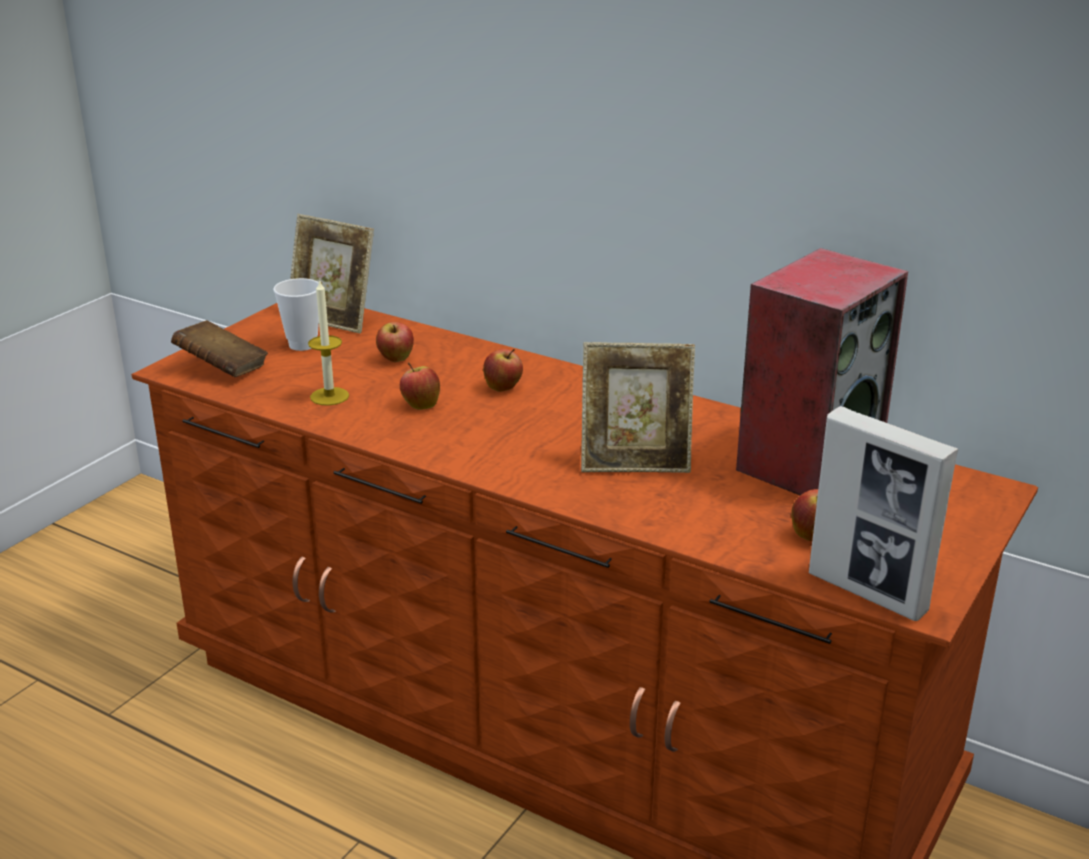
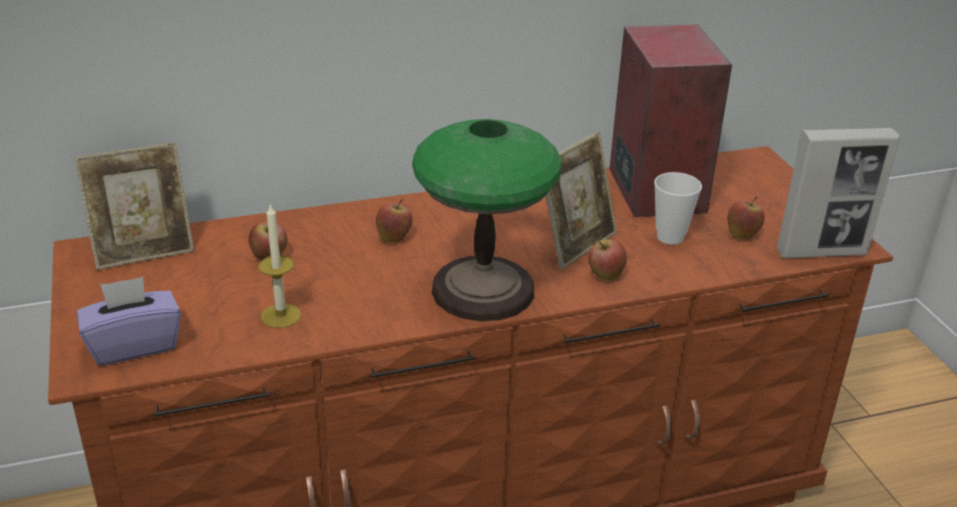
camera: 50 degrees left, 5 degrees up
brown book [171,320,268,377] -> purple tissue box [77,277,181,366]
cup [273,278,319,351] -> cup moved to [654,172,702,245]
apple [400,362,440,410] -> apple moved to [588,239,627,281]
none -> table lamp [412,119,562,321]

